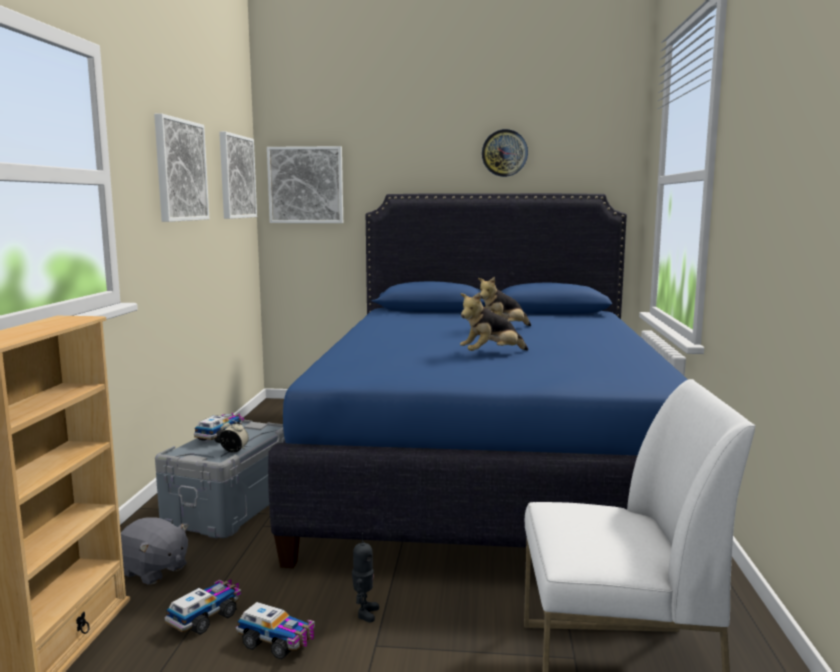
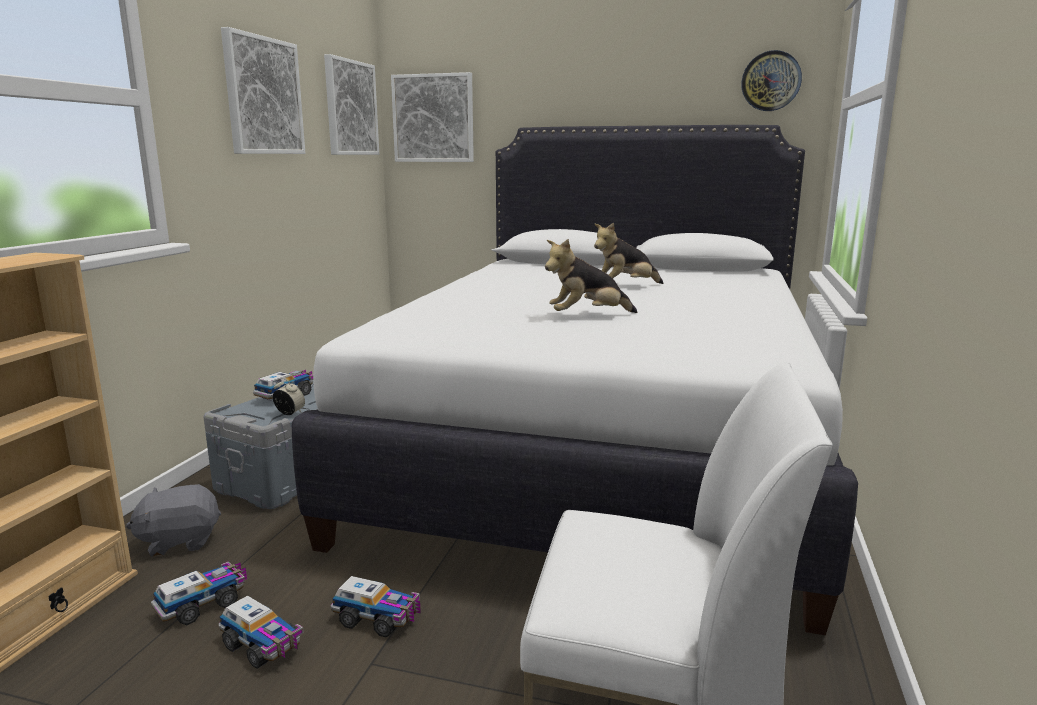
camera: 10 degrees right, 5 degrees up
grey plush toy [121,517,189,585] -> grey plush toy turned 120 degrees clockwise [126,484,221,557]
blue bed [268,193,688,568] -> white bed [292,125,858,635]
toy robot [352,533,379,623] -> toy truck [330,576,421,638]
wall clock [482,129,528,177] -> wall clock moved to [741,50,802,111]

